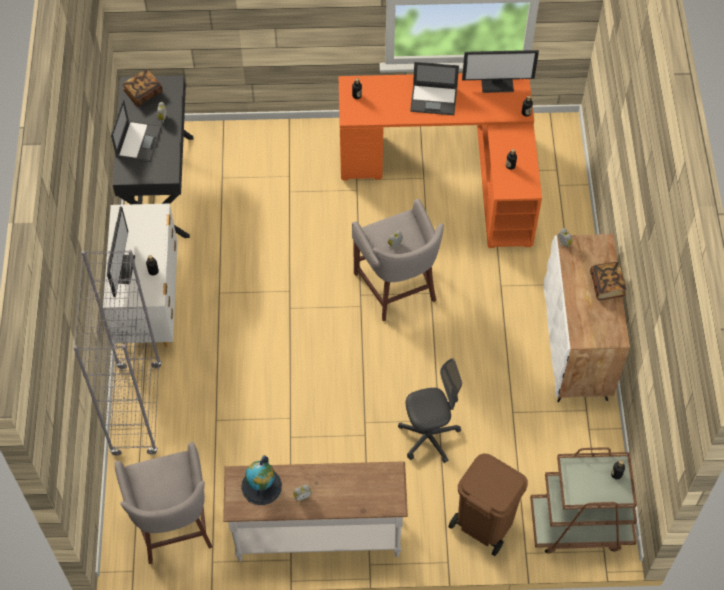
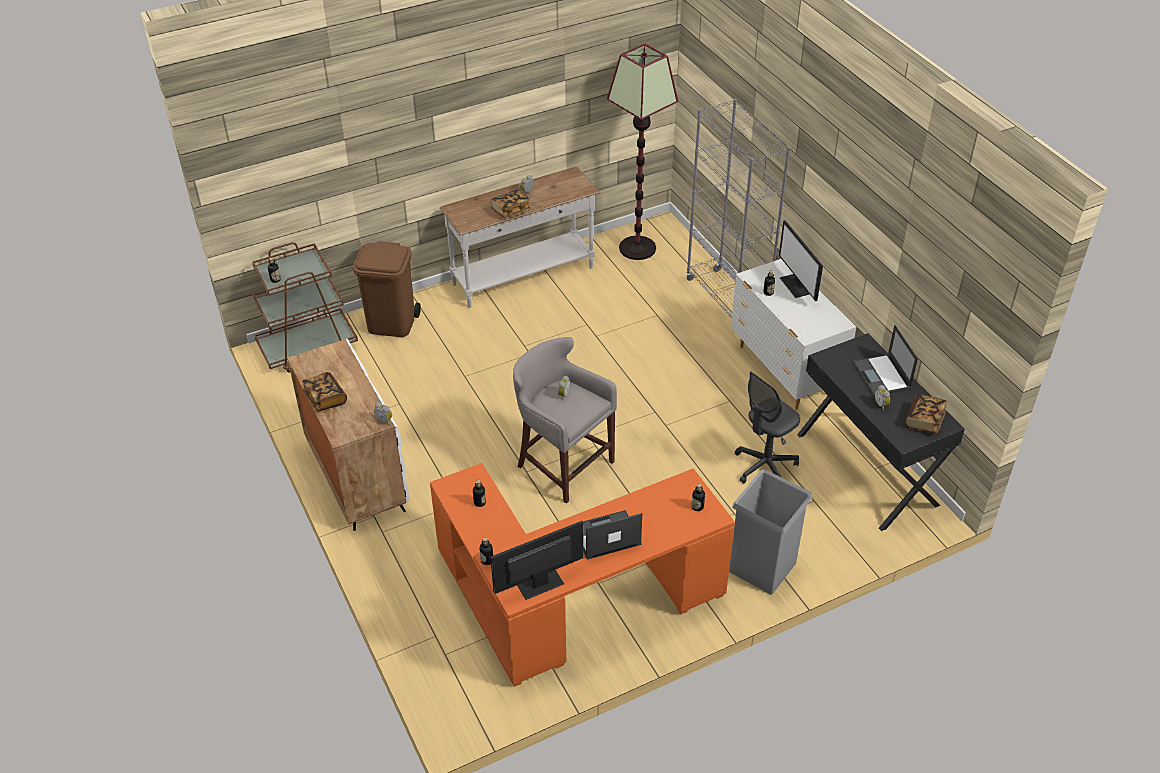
camera: 155 degrees right, 15 degrees down
grey stool [114,442,212,564] -> floor lamp [607,44,678,260]
globe [241,456,282,505] -> none
grey office chair [398,359,462,463] -> grey office chair moved to [735,371,800,484]
none -> book [490,190,530,218]
none -> grey trash can [729,469,812,595]

